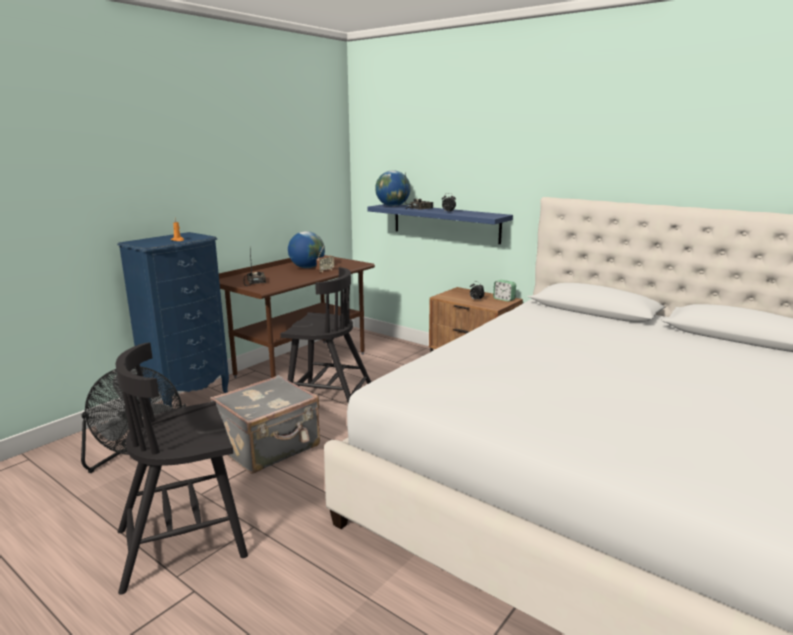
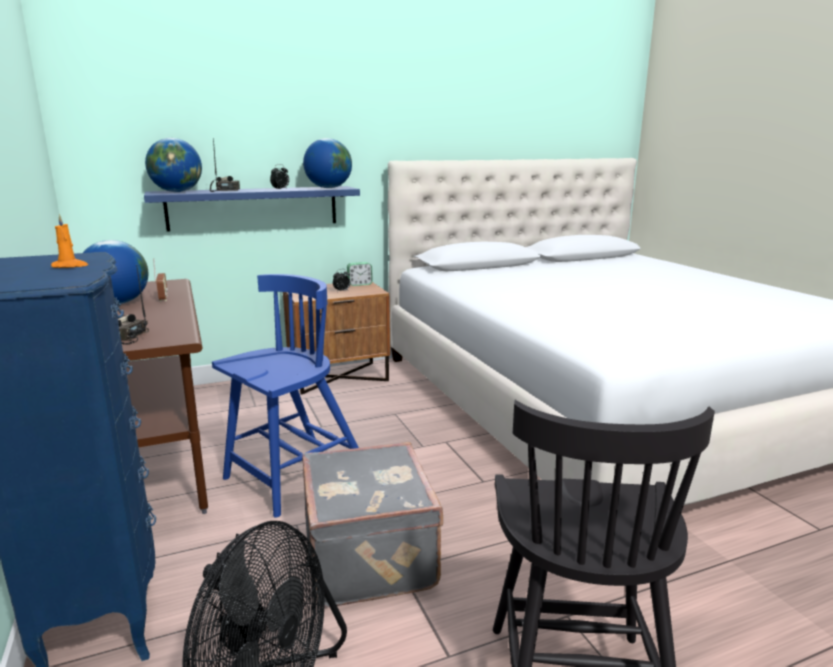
camera: 60 degrees left, 0 degrees up
black chair [280,267,371,403] -> blue chair [212,274,359,518]
none -> globe [303,138,352,188]

